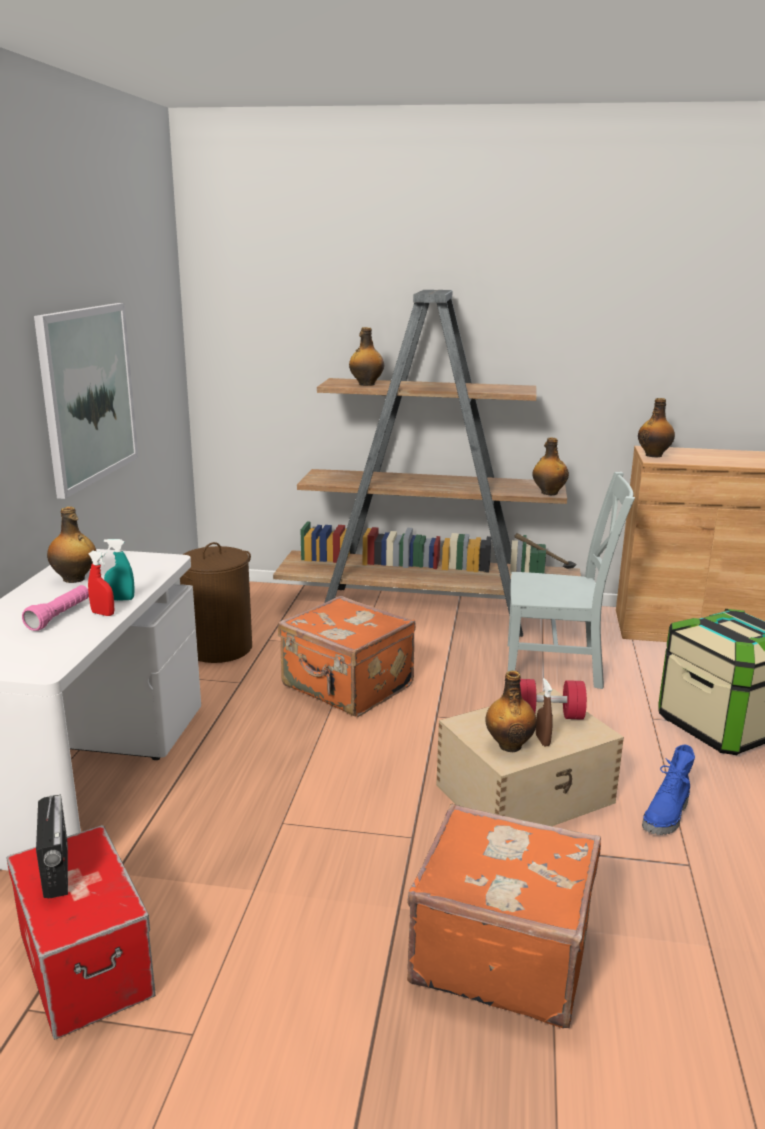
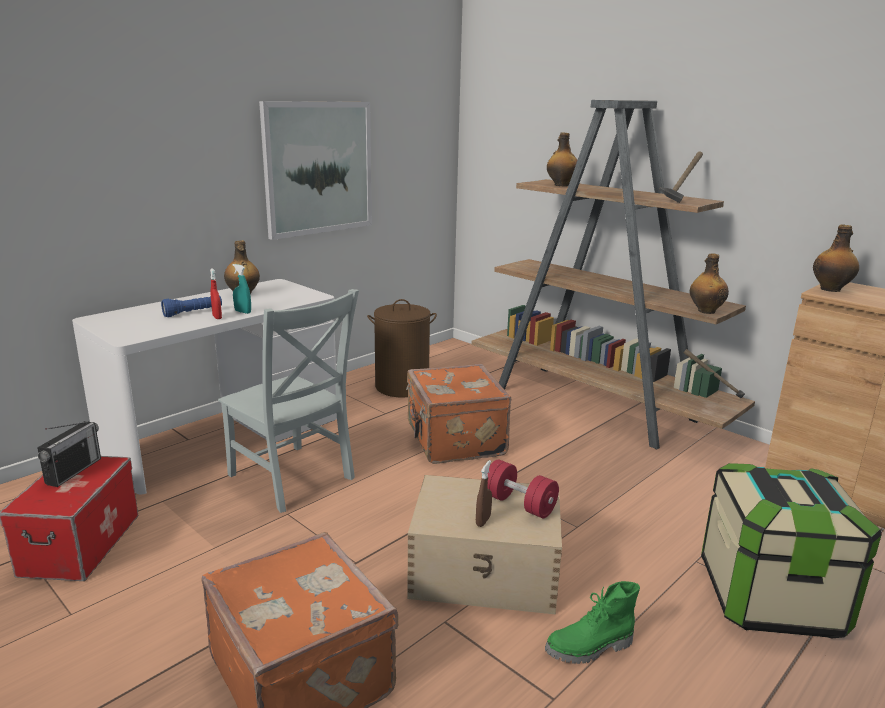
camera: 35 degrees right, 0 degrees up
pink flashlight [22,585,89,631] -> blue flashlight [161,295,222,317]
bottle [486,671,537,752] -> none
grey chair [508,472,635,689] -> grey chair moved to [218,289,359,513]
blue boot [642,745,695,835] -> green boot [545,581,640,664]
none -> hammer [660,151,703,203]

